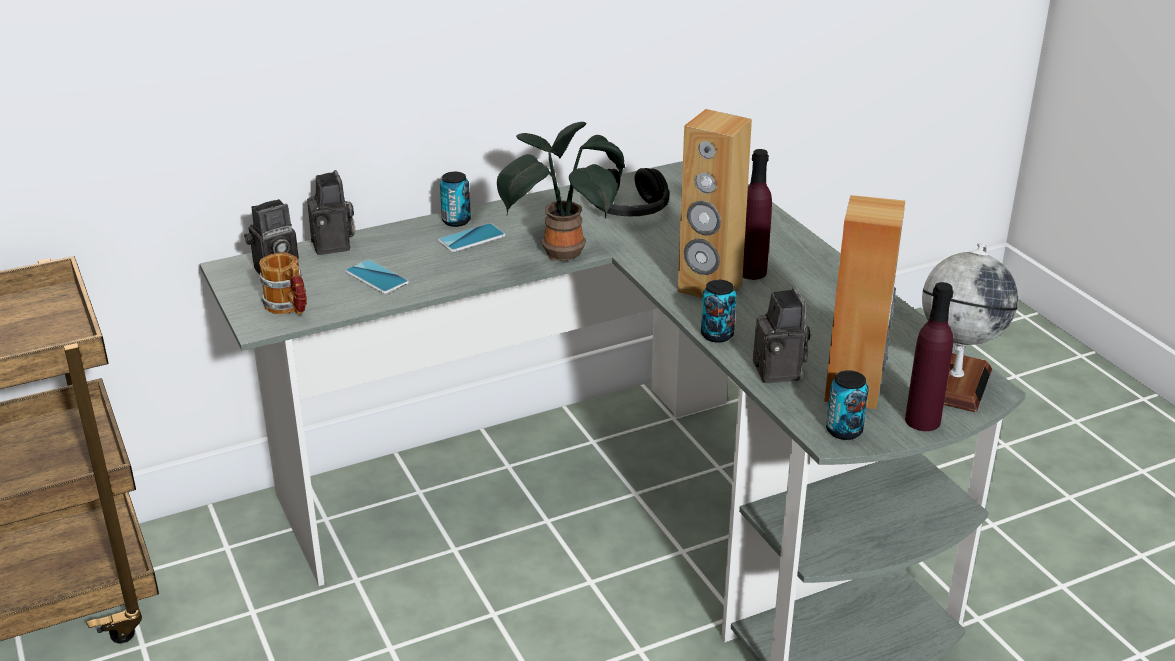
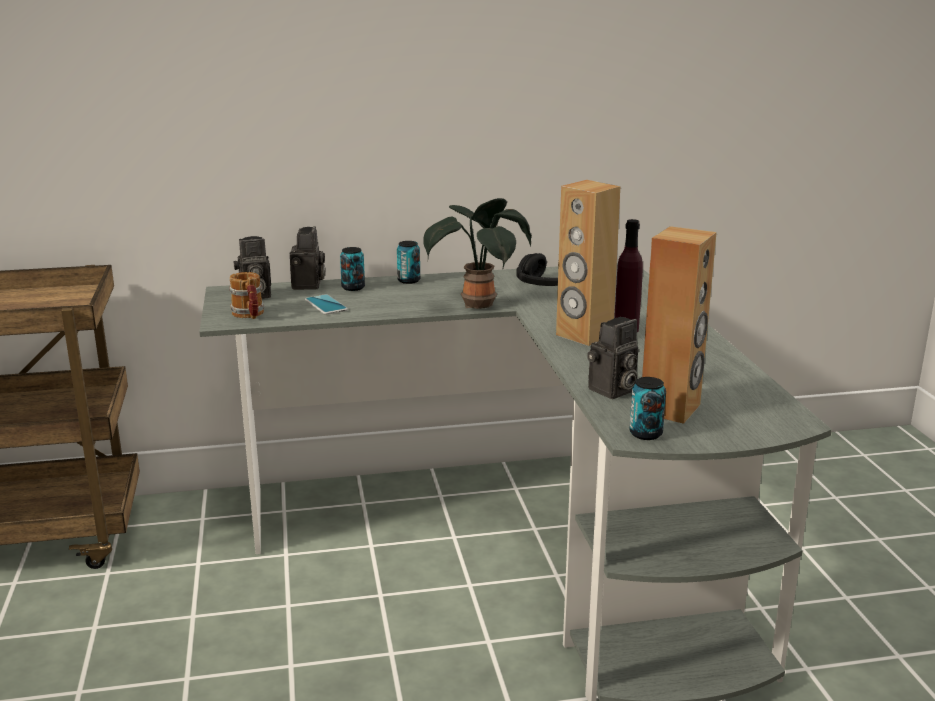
camera: 15 degrees right, 10 degrees down
phone [438,223,505,252] -> none
can [701,280,737,343] -> can moved to [340,247,365,291]
camera [753,287,810,383] -> camera turned 45 degrees clockwise [587,317,638,399]
purple bottle [905,282,953,431] -> none
globe [922,243,1018,412] -> none

